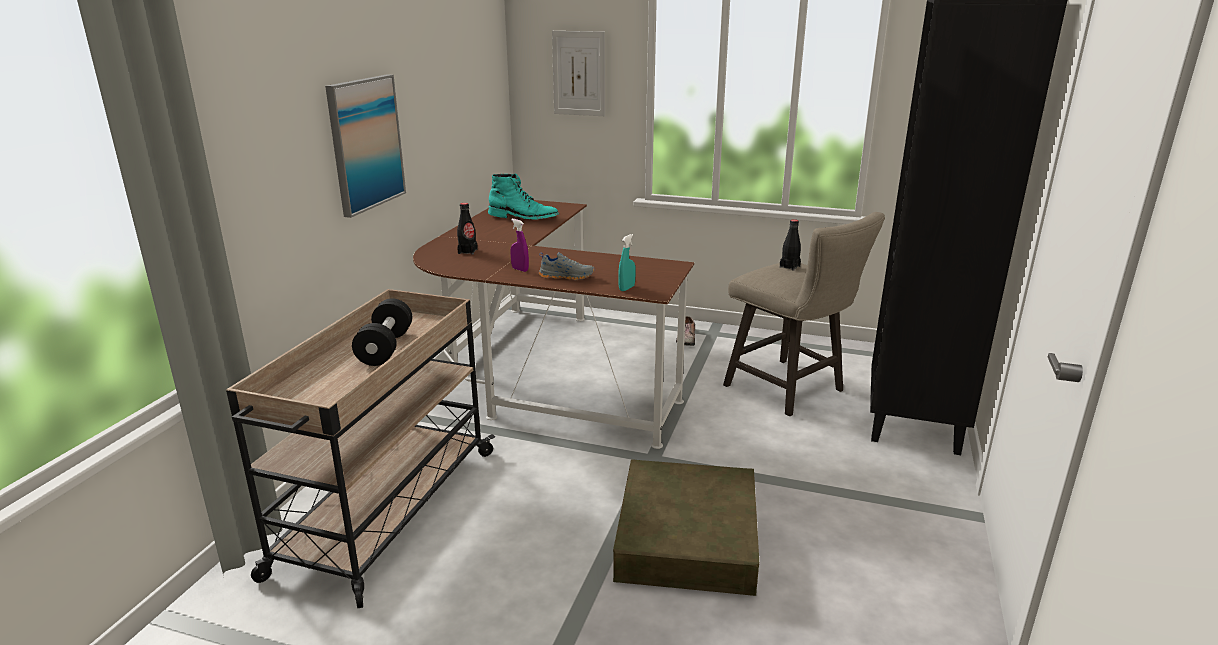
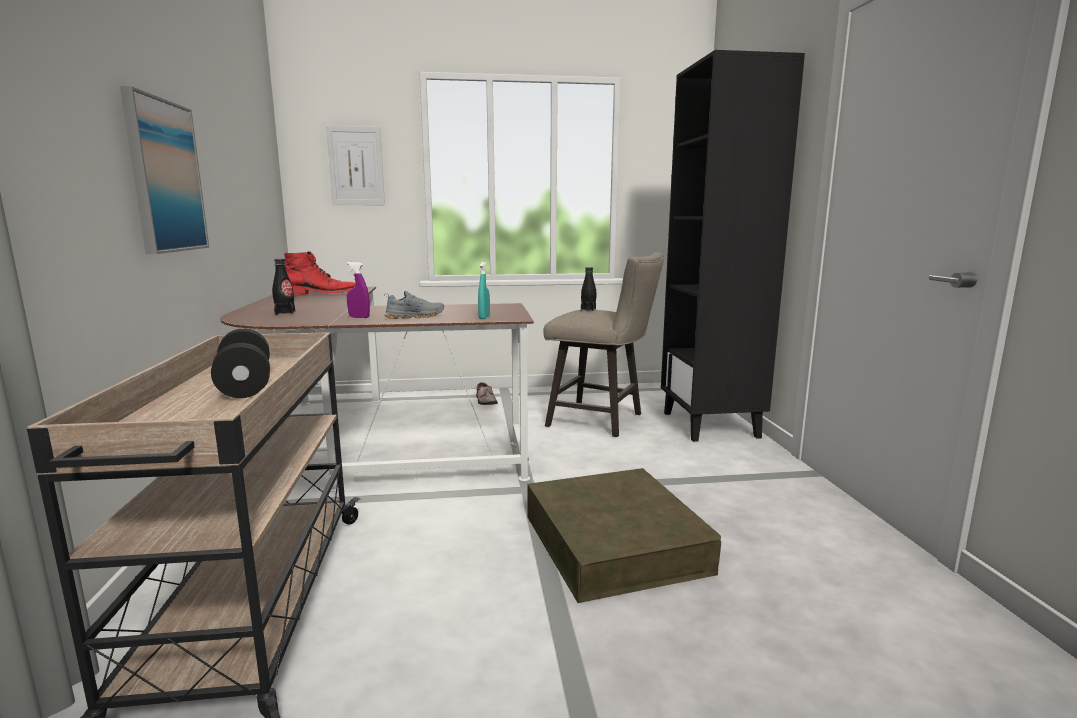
camera: 25 degrees left, 10 degrees down
turquoise boot [488,174,559,220] -> red boot [284,251,355,295]

